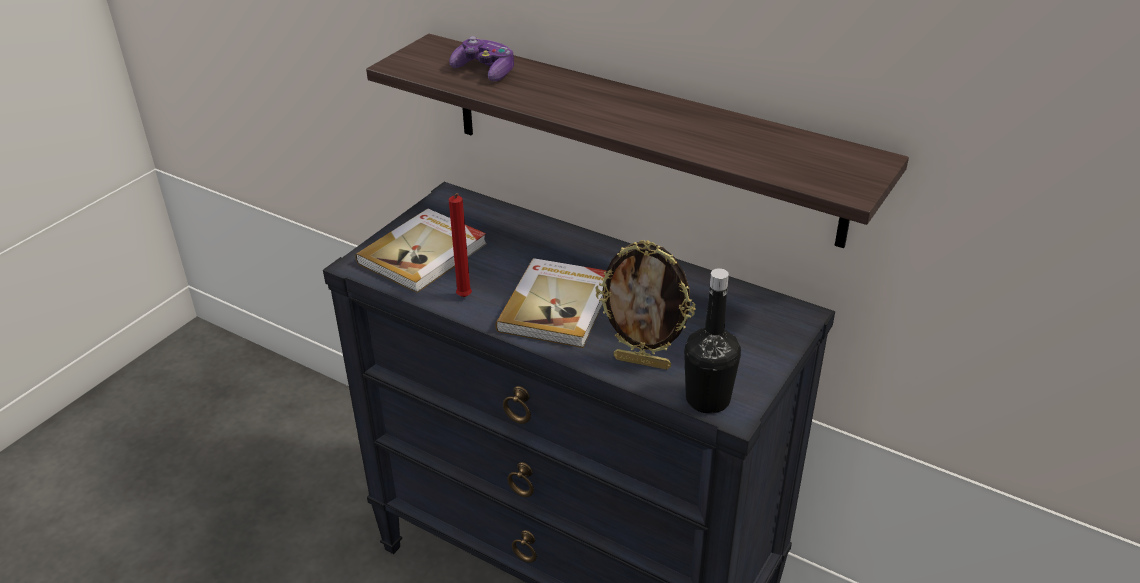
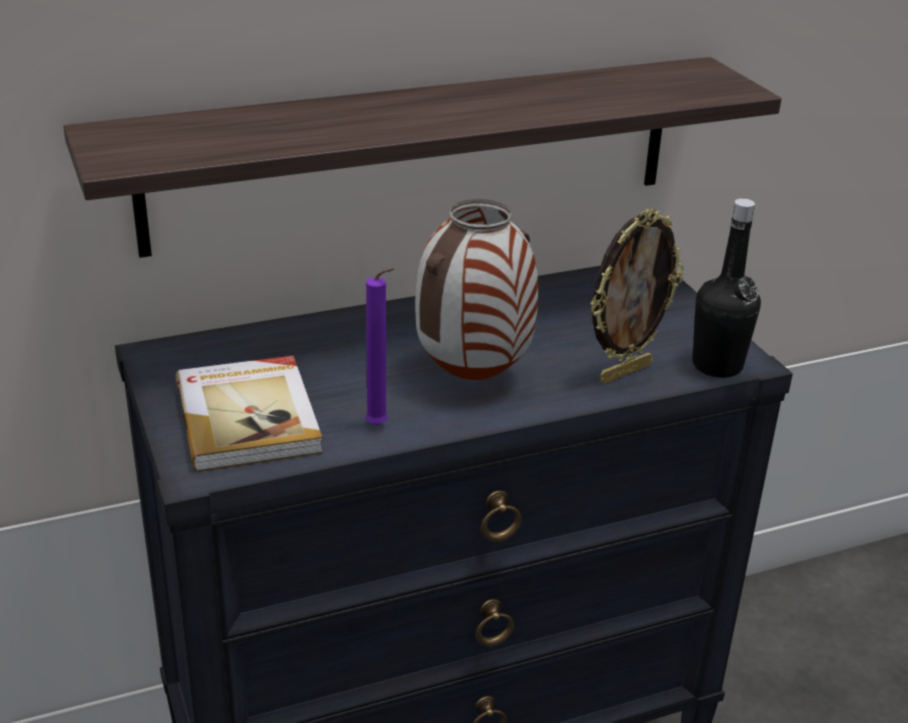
camera: 55 degrees left, 5 degrees down
game controller [449,36,514,81] -> none
red candle [449,193,472,297] -> purple candle [365,268,394,426]
book [495,258,607,348] -> vase [415,199,538,380]

